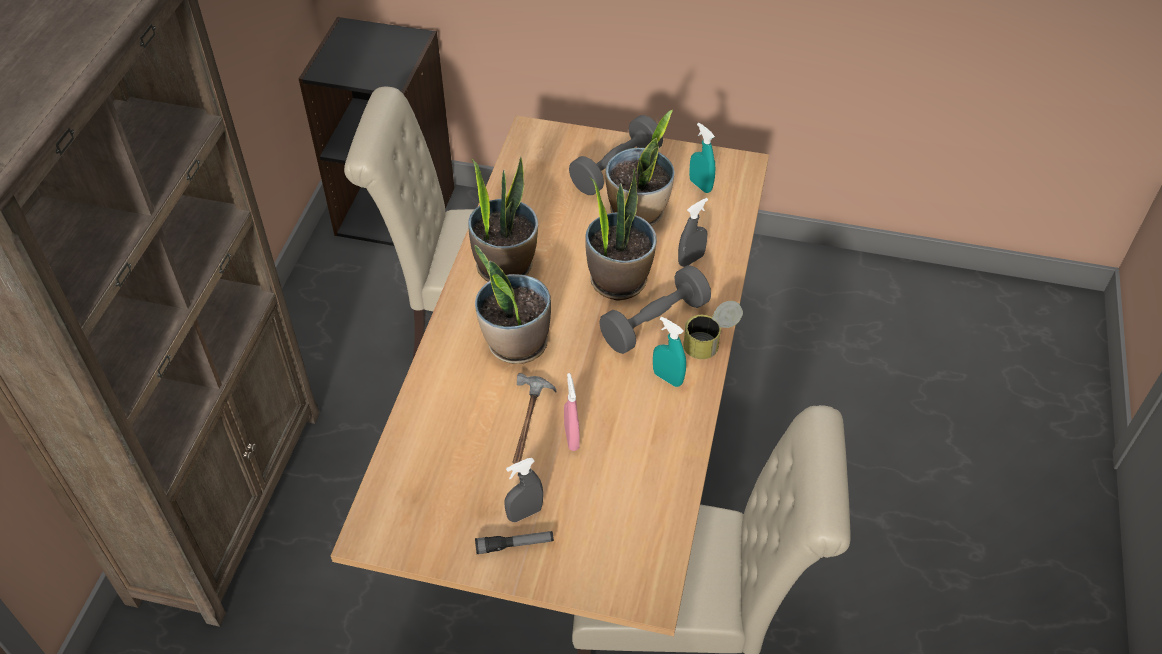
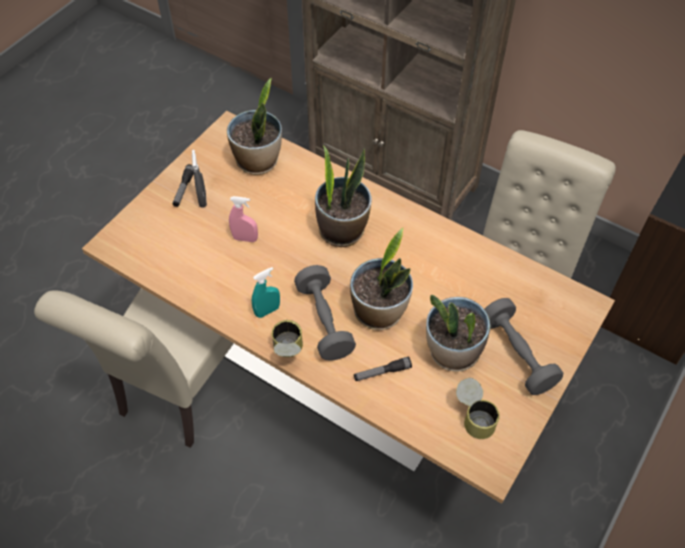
camera: 110 degrees right, 5 degrees up
potted plant [468,157,538,282] -> potted plant moved to [227,78,282,175]
hammer [512,373,556,464] -> none
grey spray bottle [678,198,708,267] -> flashlight [354,356,412,381]
turquoise spray bottle [689,123,715,193] -> can [456,378,500,439]

